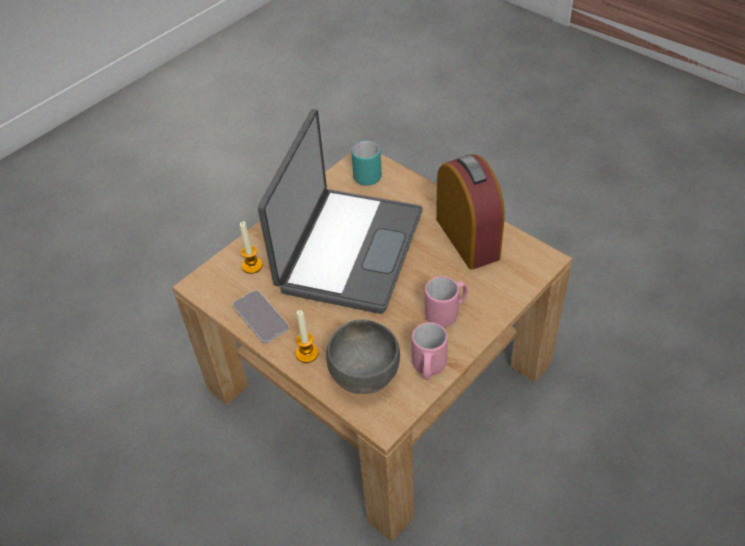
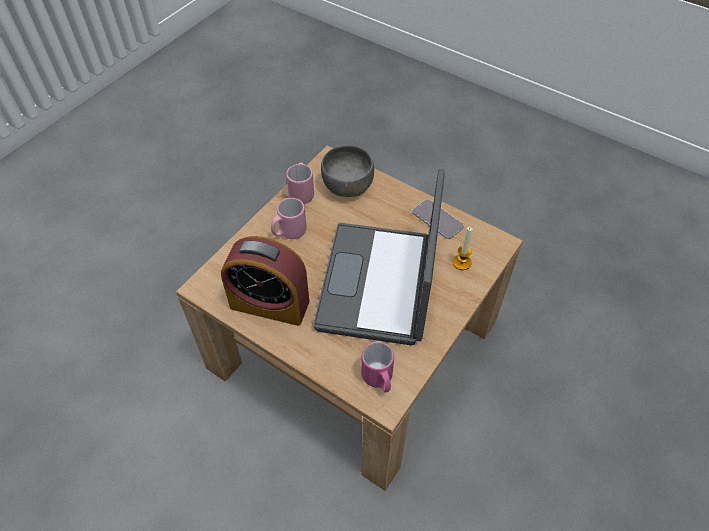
camera: 170 degrees right, 5 degrees up
candle [296,310,319,363] -> none
turquoise mug [351,140,382,186] -> pink mug [361,342,394,393]
alarm clock [436,154,505,270] -> alarm clock turned 45 degrees counterclockwise [221,236,309,326]

